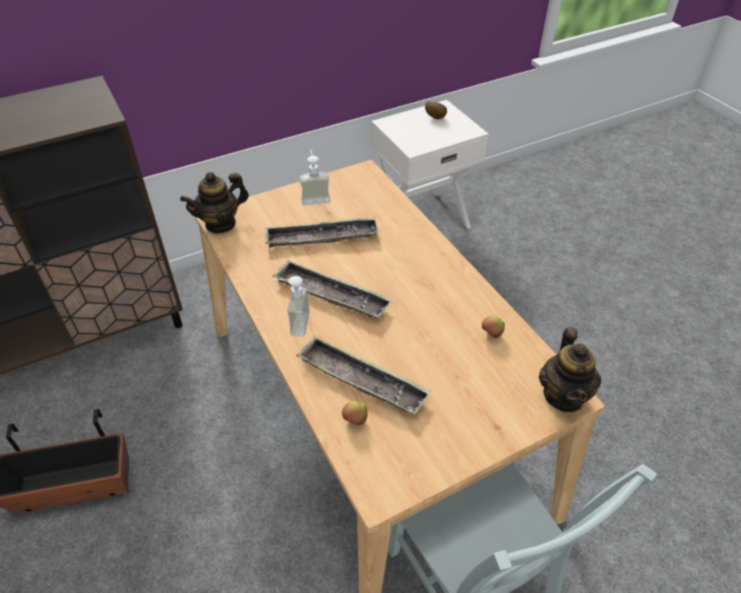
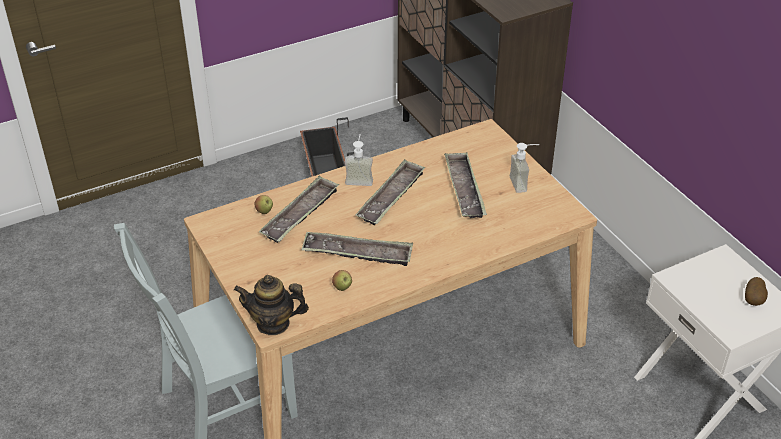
camera: 90 degrees right, 5 degrees down
teapot [180,172,249,234] -> none
none -> tray [301,232,413,266]

